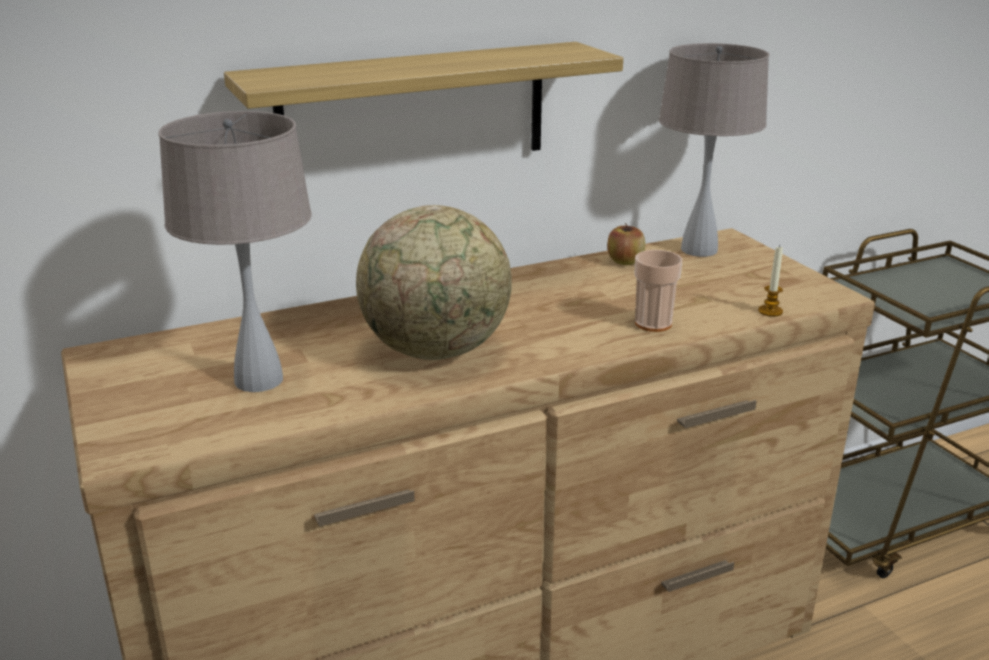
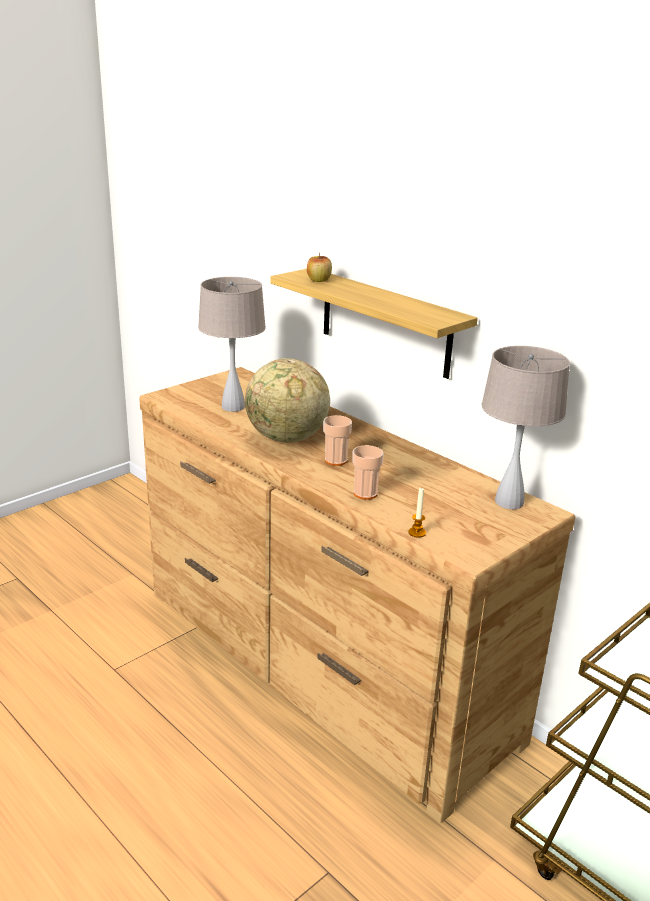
camera: 70 degrees right, 0 degrees up
apple [607,223,645,265] -> apple moved to [307,253,332,282]
none -> cup [323,415,352,466]

